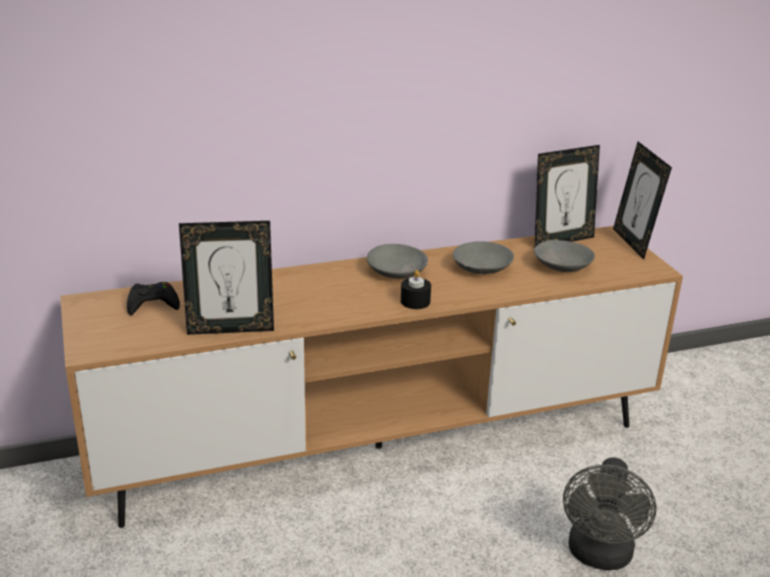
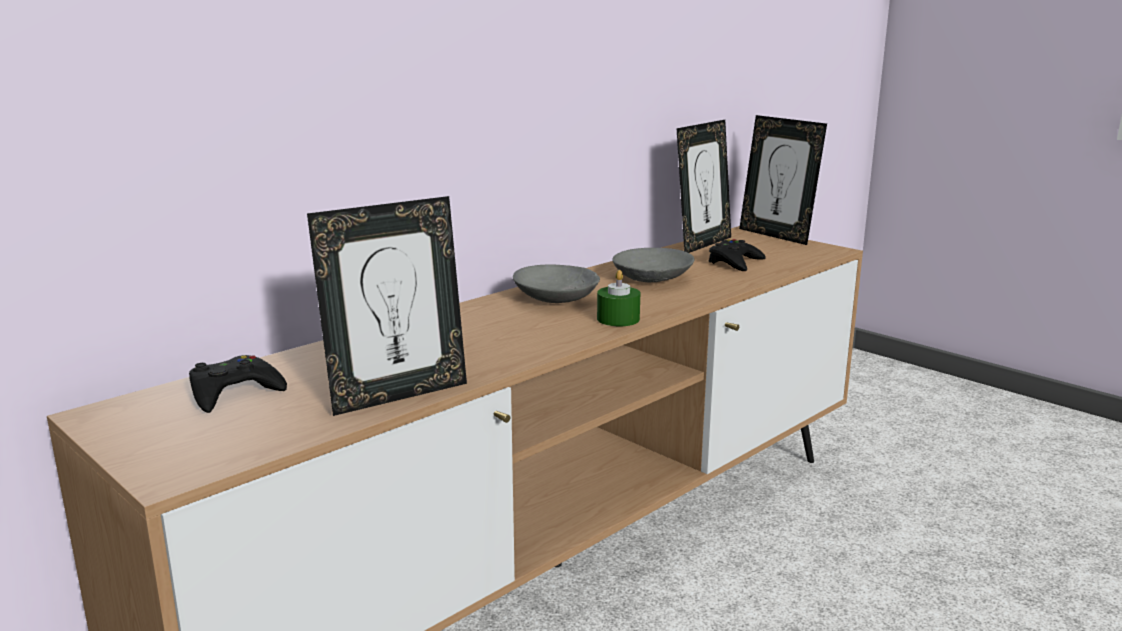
camera: 25 degrees left, 10 degrees down
black candle [401,270,431,309] -> green candle [597,270,640,326]
grey bowl [534,240,595,272] -> black game controller [708,239,766,271]
grey fan [563,458,657,570] -> none

